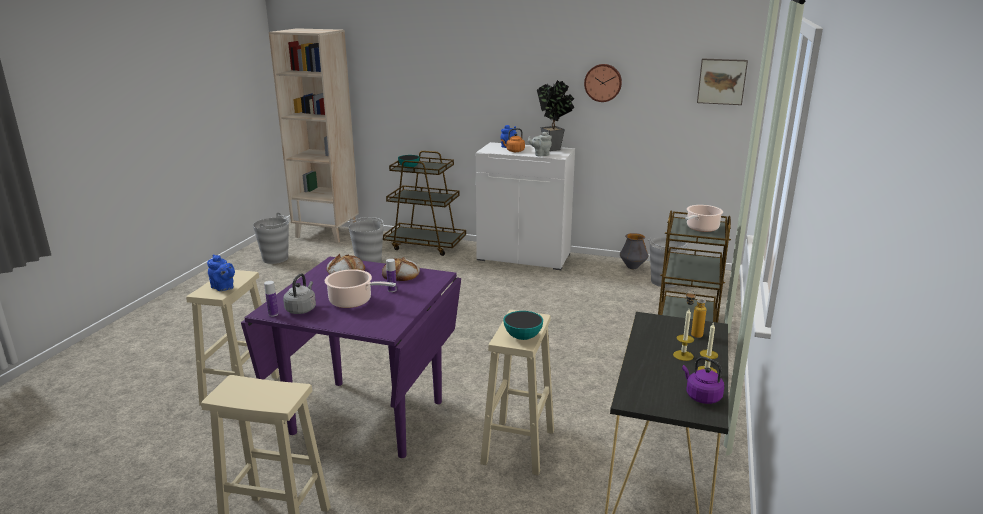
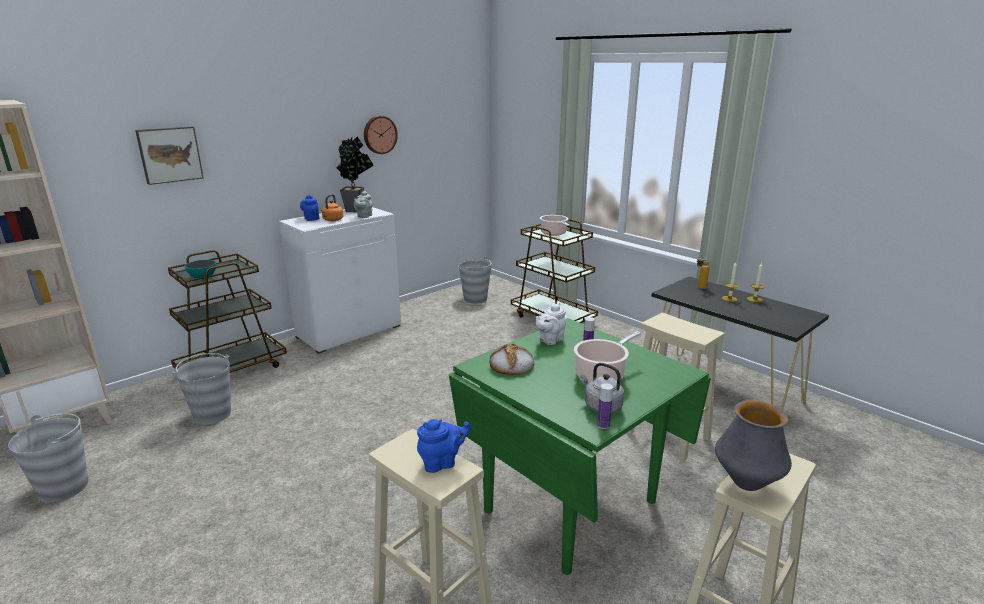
camera: 60 degrees left, 0 degrees up
purple dining table [241,257,461,458] -> green dining table [449,318,711,575]
bread [382,257,420,281] -> white teapot [536,303,566,345]
bowl [503,311,543,340] -> none
vase [620,233,648,269] -> vase moved to [715,400,792,491]
purple kettle [682,357,724,404] -> none
picture [697,58,748,105] -> picture moved to [135,126,204,185]

